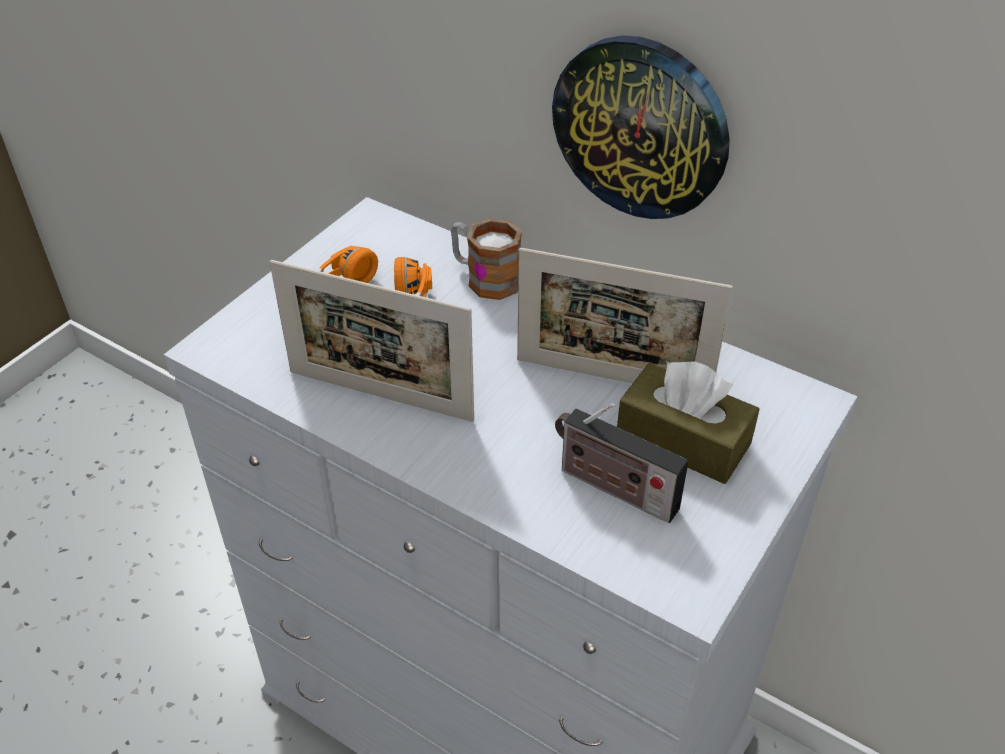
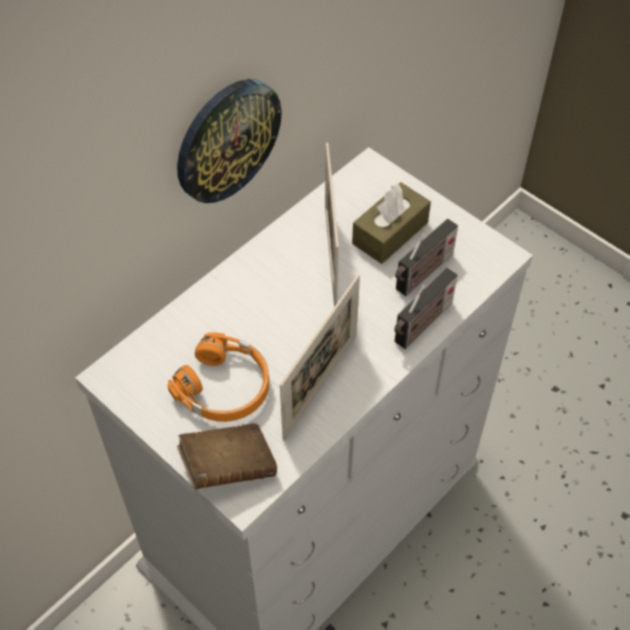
camera: 80 degrees left, 10 degrees up
mug [451,218,522,300] -> none
picture frame [517,248,733,383] -> picture frame turned 150 degrees clockwise [325,143,339,307]
none -> brown book [177,423,277,489]
none -> radio [394,268,457,349]

